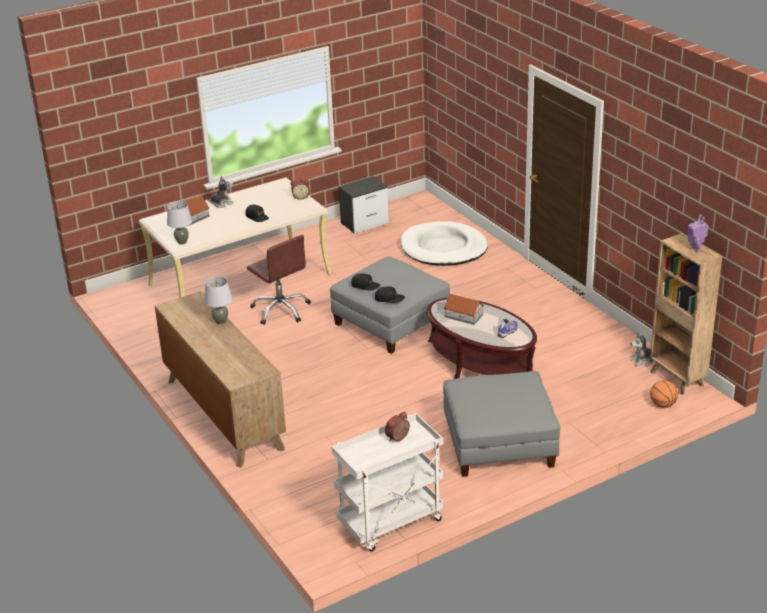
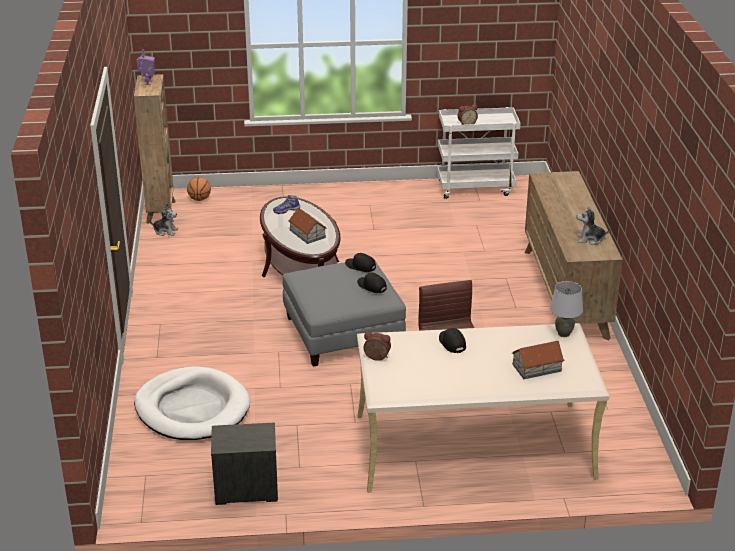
camera: 155 degrees left, 0 degrees up
grey table lamp [204,276,232,324] -> none
plush toy [206,176,234,208] -> plush toy moved to [577,206,611,245]
grey ottoman [443,371,560,477] -> none

